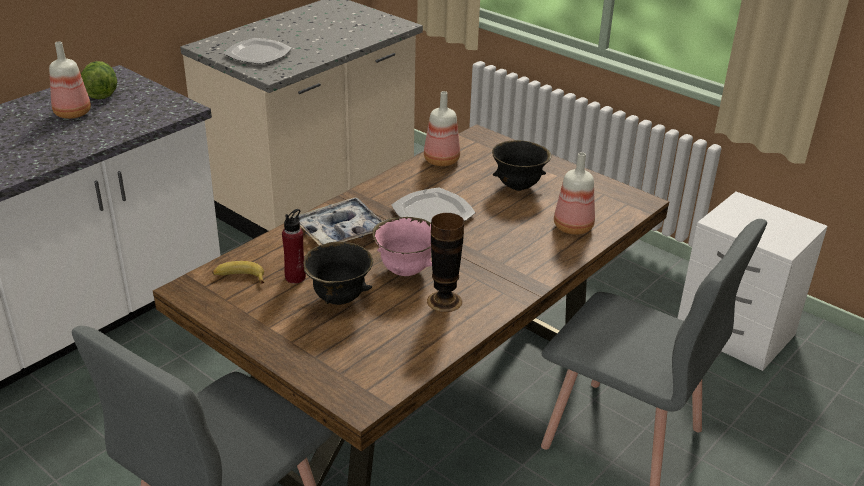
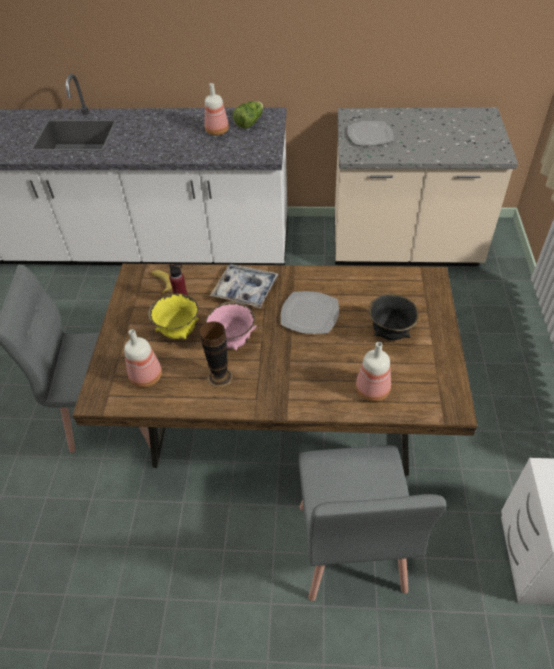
camera: 55 degrees right, 15 degrees up
black bowl [303,242,373,305] -> yellow bowl [148,293,199,339]
bottle [424,91,460,166] -> bottle moved to [124,329,162,387]

